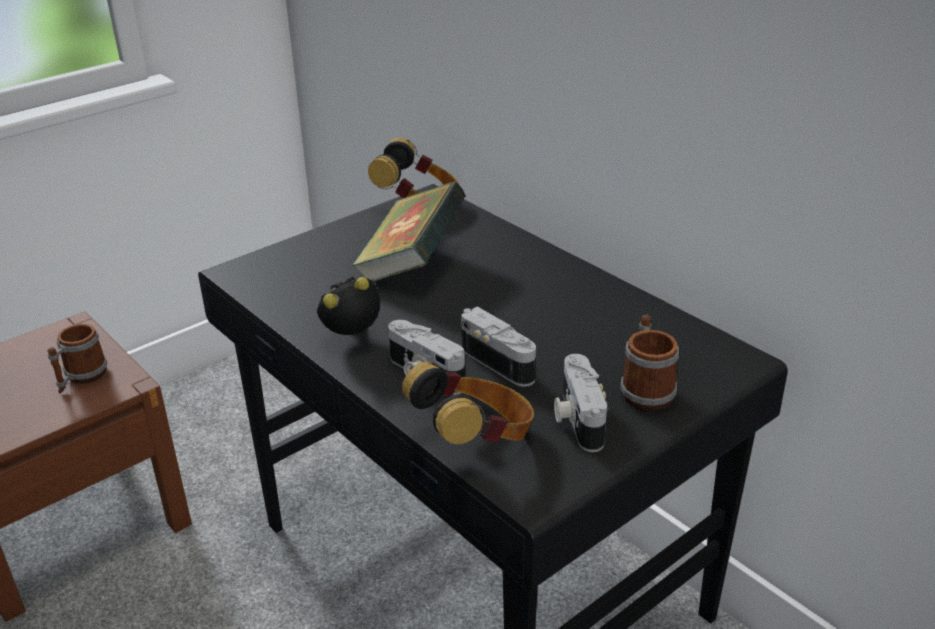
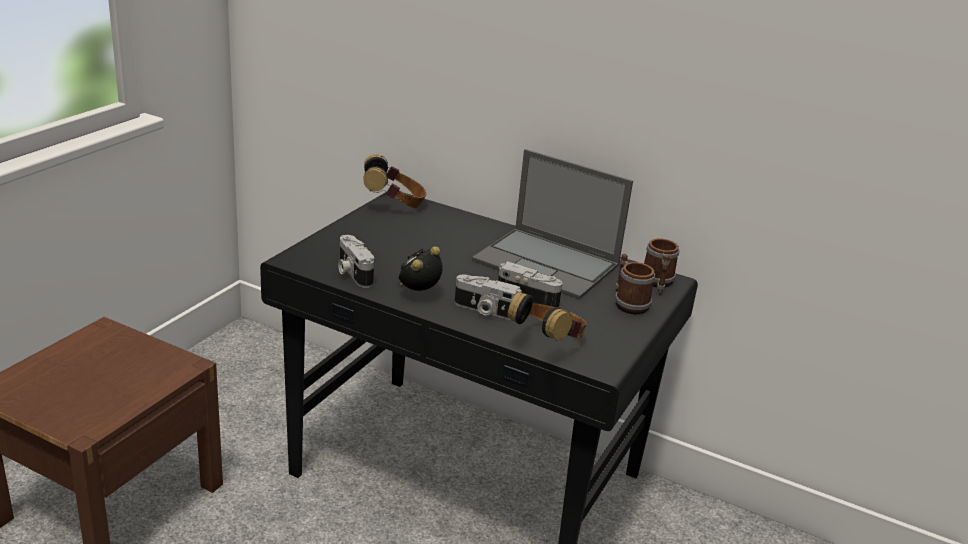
camera: 25 degrees left, 5 degrees down
mug [48,324,107,394] -> mug moved to [644,238,679,295]
book [352,181,466,282] -> none
camera [554,354,608,452] -> camera moved to [338,235,375,288]
none -> laptop [472,149,633,299]

